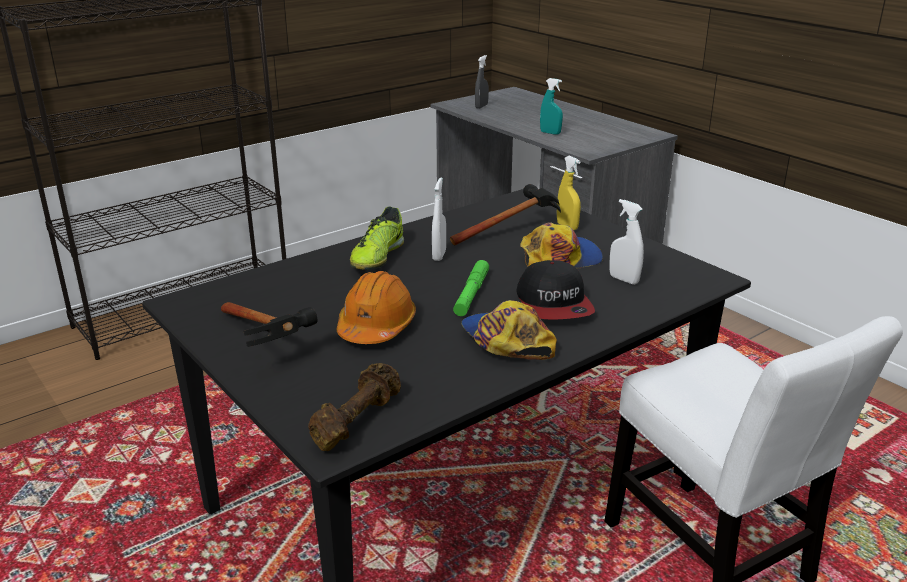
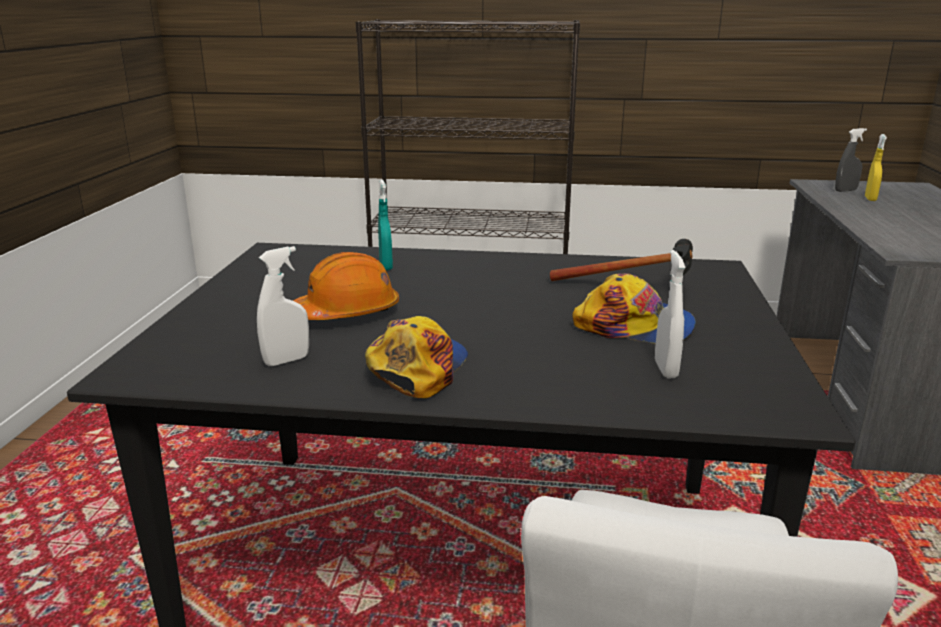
camera: 45 degrees right, 5 degrees down
hammer [221,302,317,347] -> none
brown dumbbell [308,363,401,451] -> none
shoe [350,207,404,270] -> none
white spray bottle [432,177,446,261] -> white spray bottle moved to [257,246,309,366]
green flashlight [453,260,489,316] -> none
cap [516,260,595,320] -> none
turquoise spray bottle [540,78,563,135] -> turquoise spray bottle moved to [378,180,393,270]
yellow spray bottle [557,156,581,230] -> yellow spray bottle moved to [865,134,887,201]

